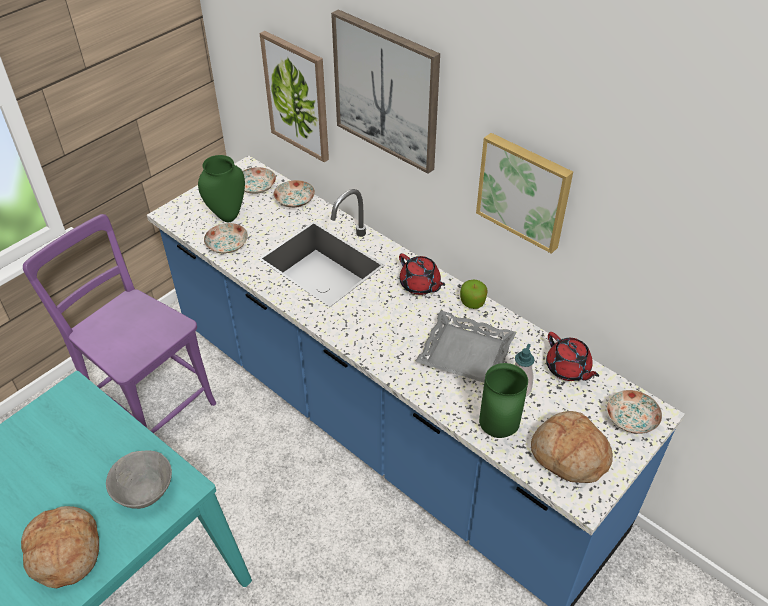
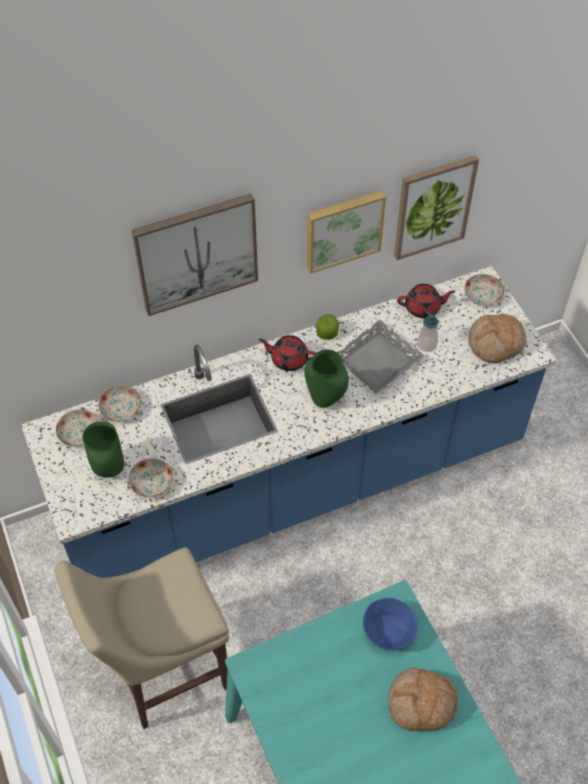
camera: 65 degrees left, 10 degrees up
purple chair [23,214,216,433] -> beige stool [55,547,229,729]
grey bowl [106,450,172,509] -> blue bowl [363,598,418,650]
picture [260,31,329,162] -> picture moved to [394,155,479,260]
red teapot [399,254,445,295] -> red teapot turned 150 degrees counterclockwise [259,335,316,371]
green vase [479,363,528,438] -> green vase moved to [304,349,349,408]

